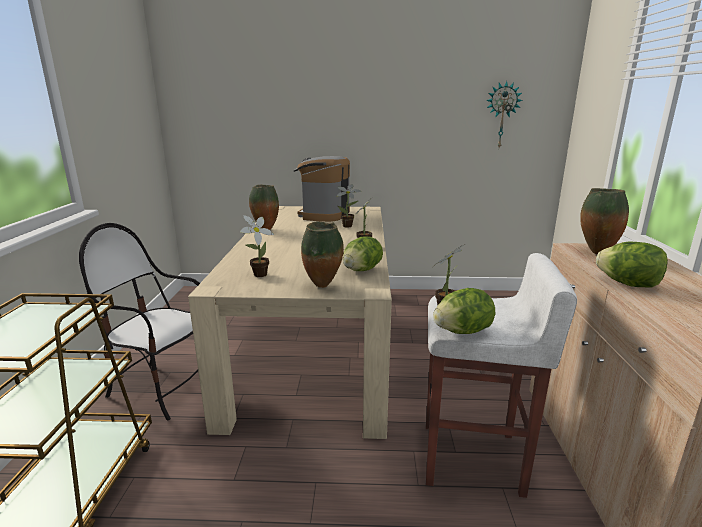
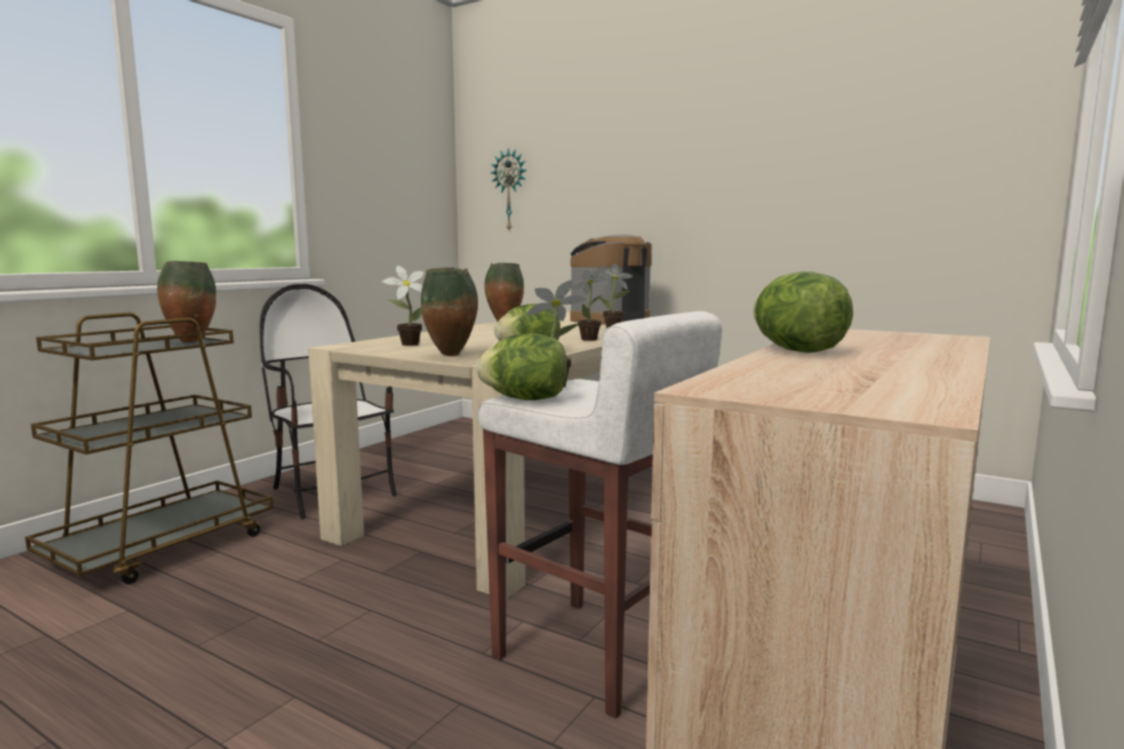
camera: 30 degrees right, 10 degrees down
wall clock [486,81,523,148] -> wall clock moved to [491,148,527,231]
vase [580,188,629,255] -> vase moved to [157,261,216,343]

